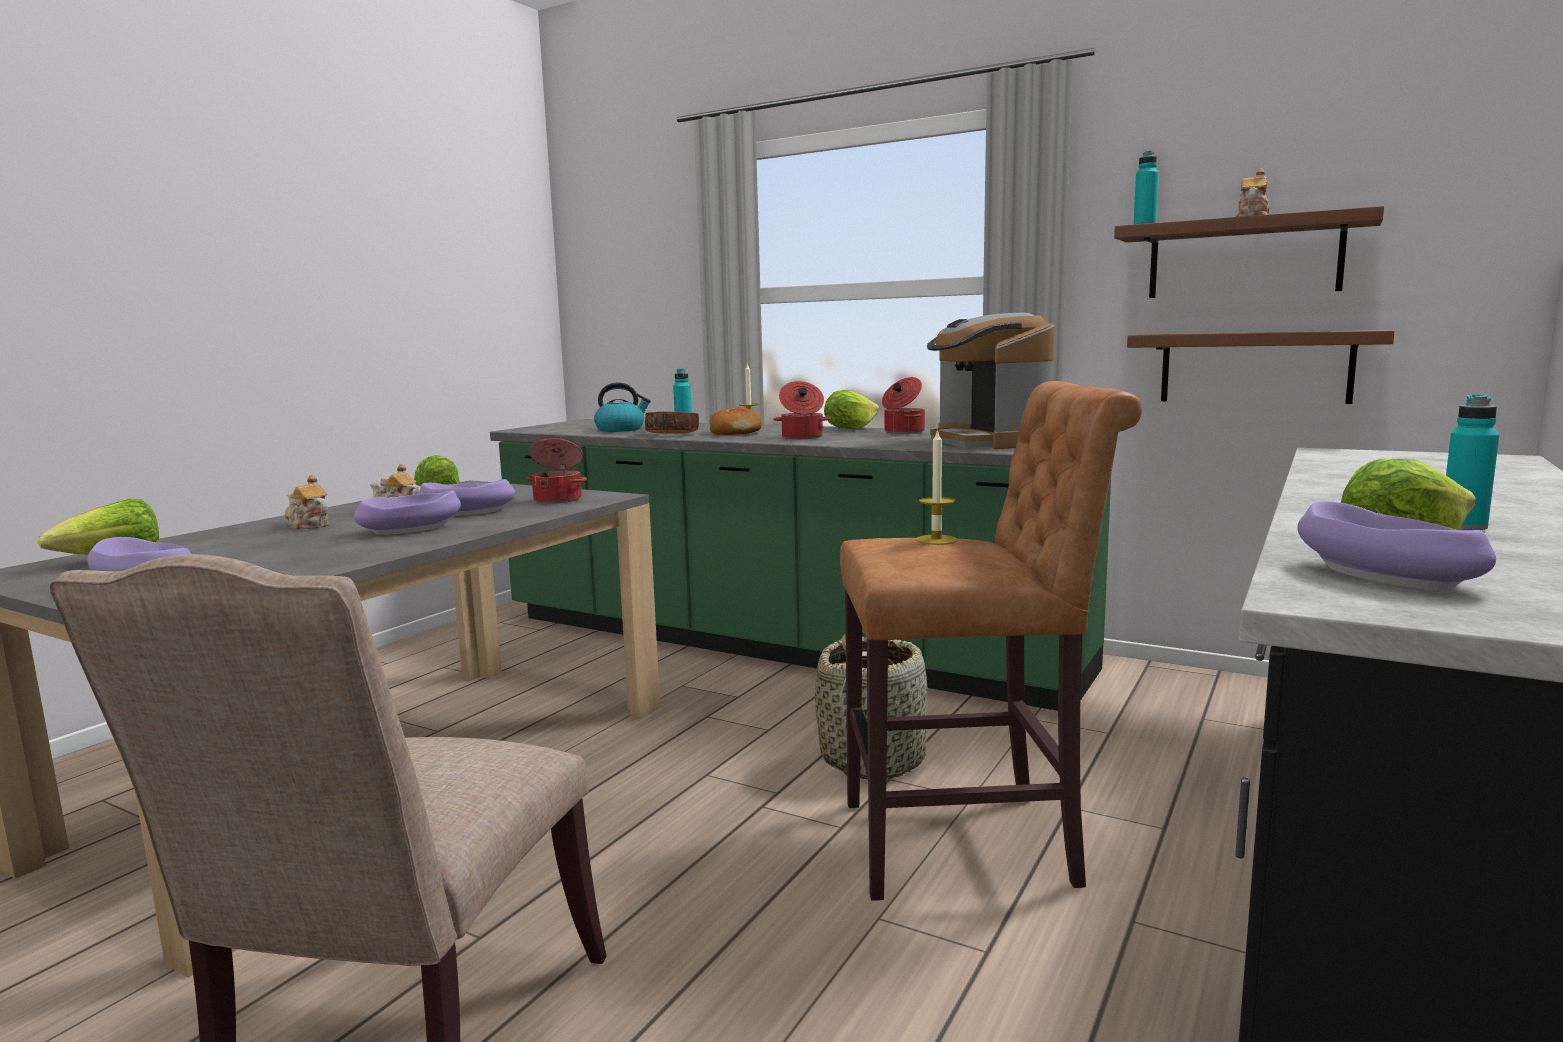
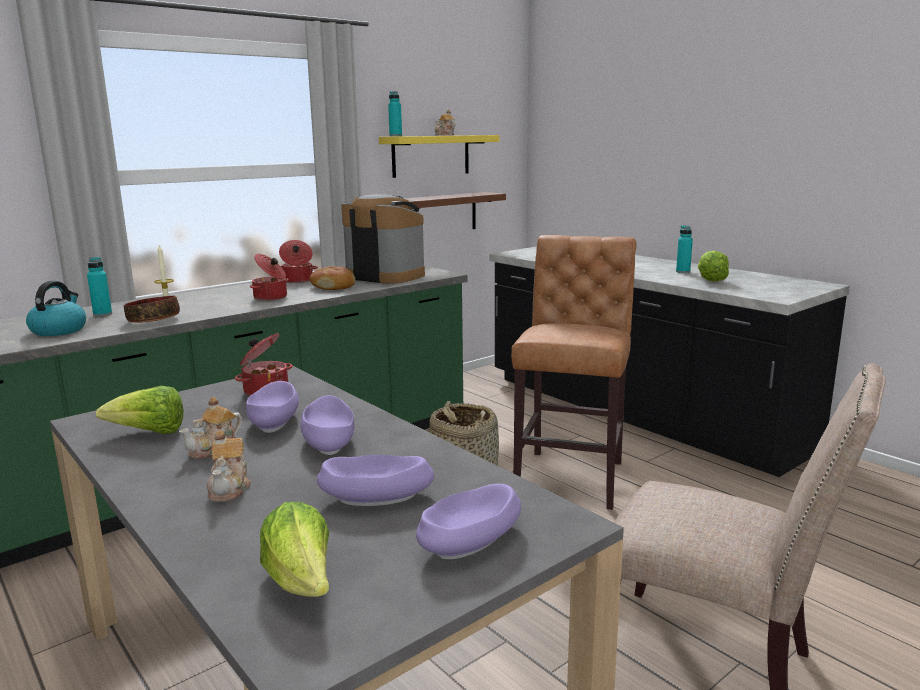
camera: 70 degrees left, 5 degrees up
teapot [285,475,329,529] -> teapot turned 60 degrees counterclockwise [207,430,251,502]
bread [710,407,762,435] -> bread moved to [310,266,355,290]
lettuce [824,390,879,429] -> none
candle [916,429,958,545] -> none
coffee machine [927,313,1055,449] -> coffee machine turned 150 degrees counterclockwise [341,194,425,284]
brown shelf [1114,206,1384,298] -> yellow shelf [379,135,500,178]
purple bowl [1297,501,1496,590] -> purple bowl moved to [317,455,434,506]

